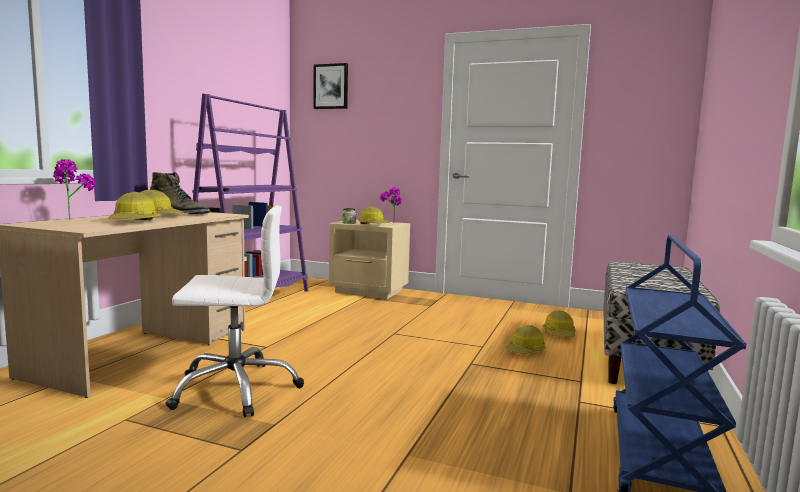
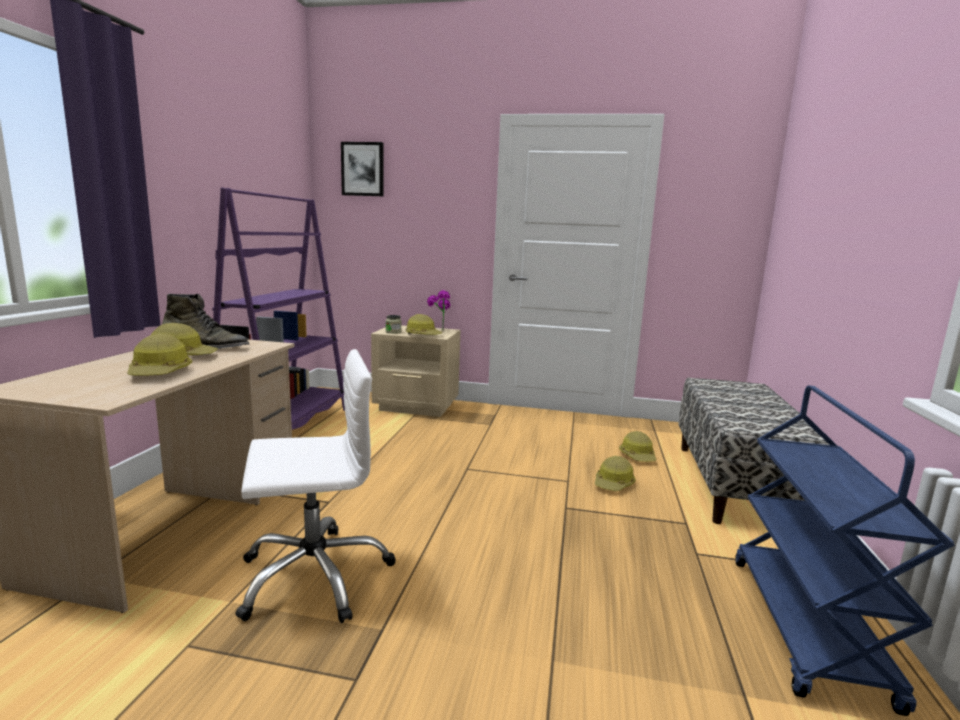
camera: 10 degrees left, 5 degrees up
potted plant [53,159,96,220] -> none

